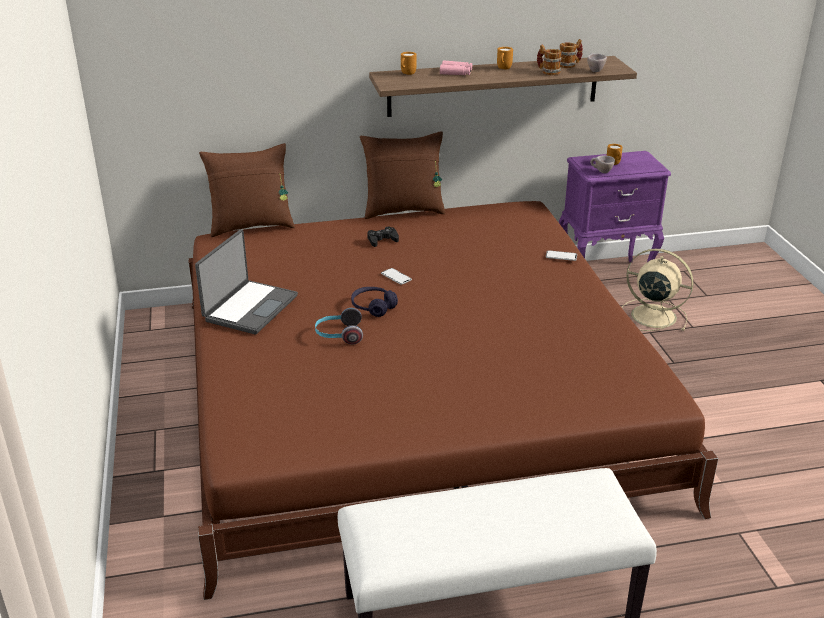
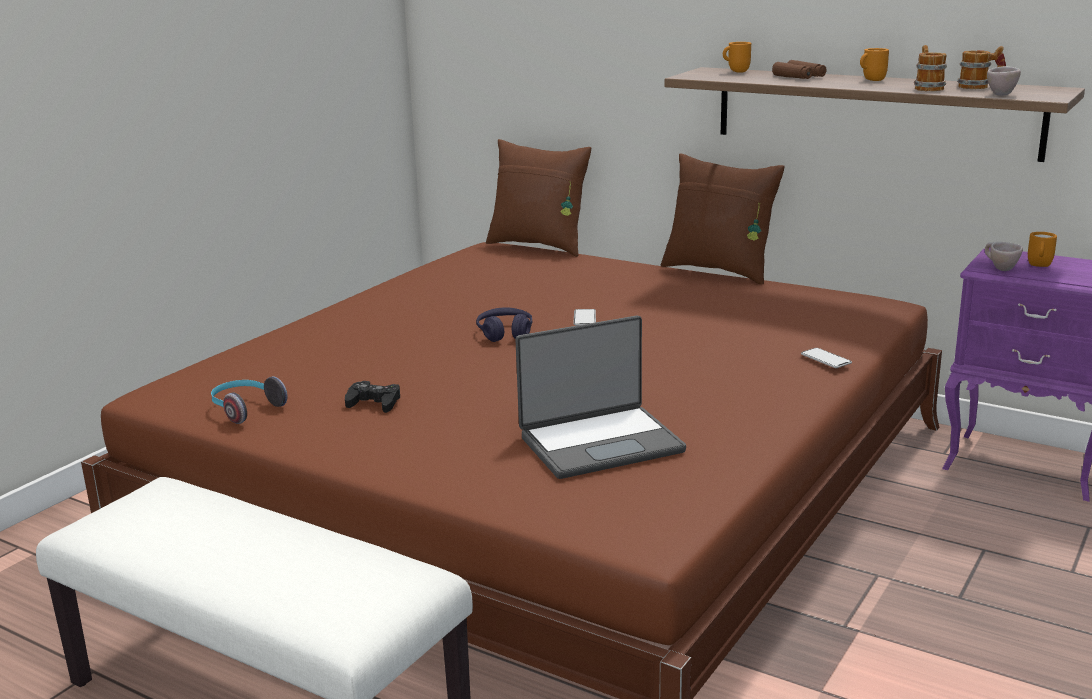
camera: 45 degrees right, 10 degrees down
laptop [195,229,298,334] -> laptop moved to [515,315,686,479]
headphones [315,308,363,345] -> headphones moved to [211,377,288,424]
black game controller [367,226,399,247] -> black game controller moved to [345,381,400,413]
pink binoculars [440,60,472,75] -> brown binoculars [772,60,827,79]
beige fan [621,249,693,331] -> none

